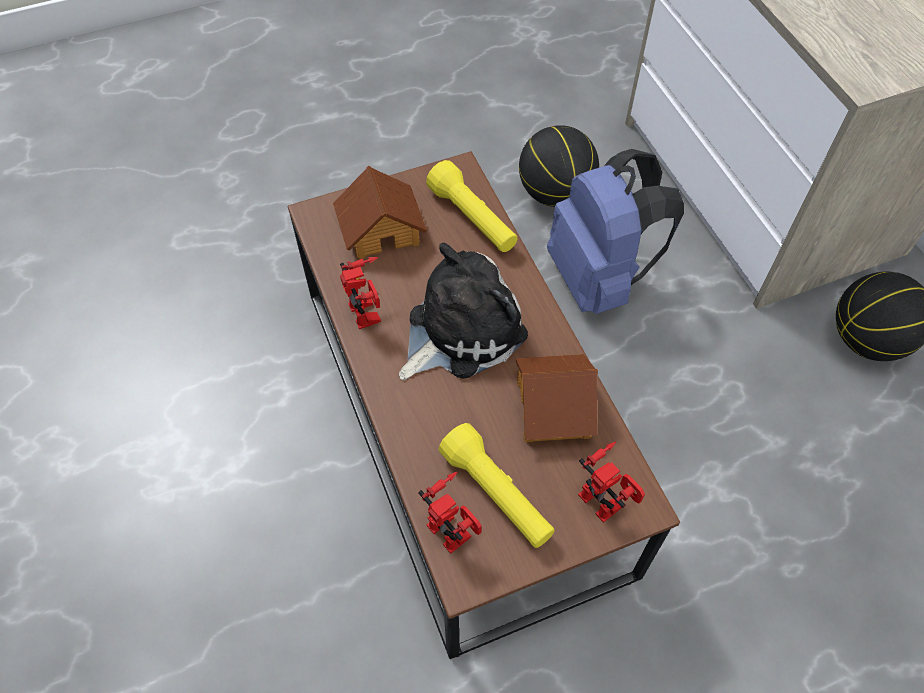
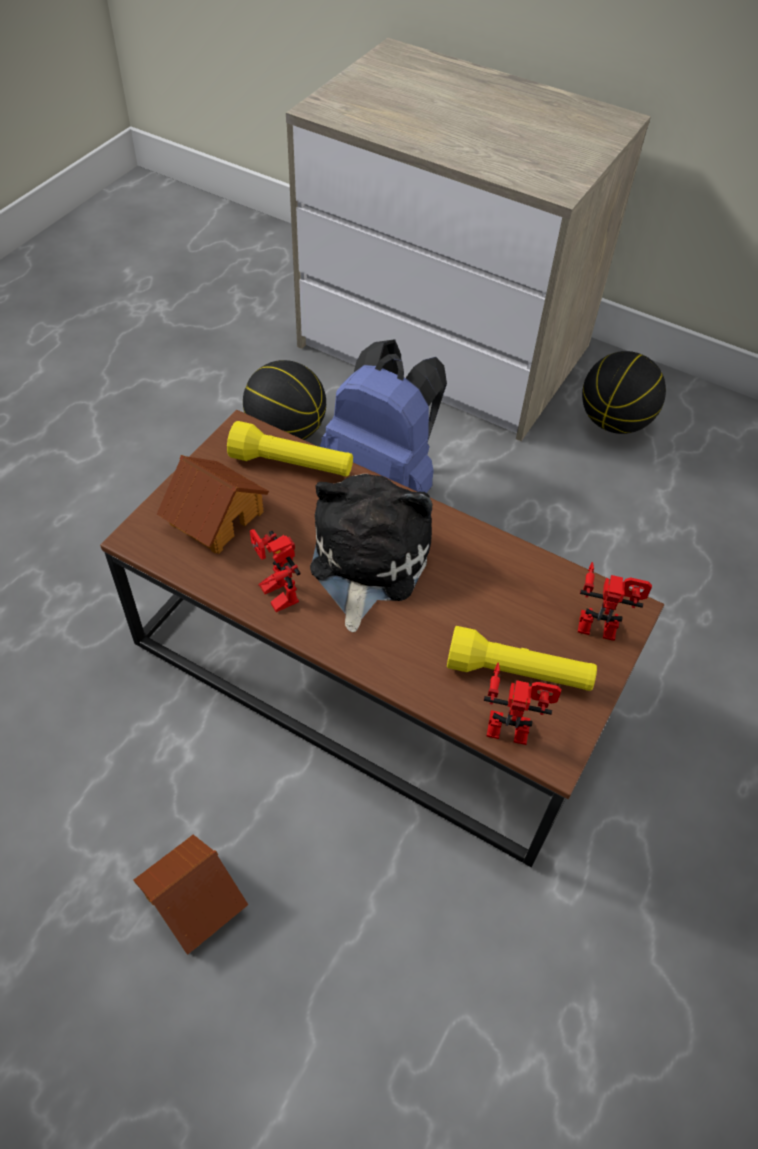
camera: 40 degrees left, 5 degrees down
toy robot [340,257,381,329] -> toy robot turned 150 degrees counterclockwise [250,529,301,612]
toy house [516,354,598,442] -> toy house moved to [134,835,248,955]

